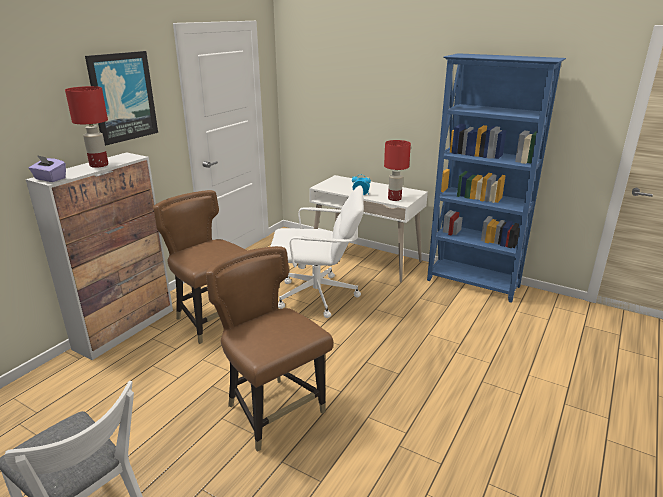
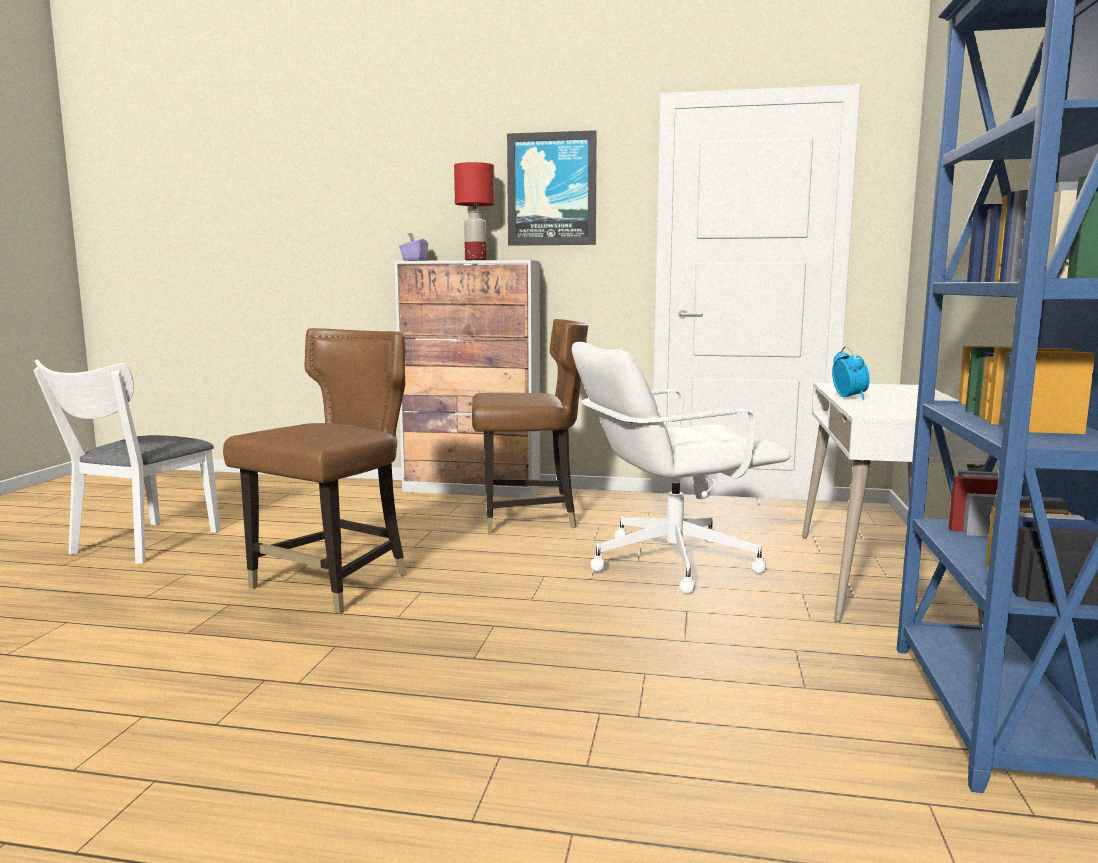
camera: 70 degrees right, 15 degrees down
brown chair [153,190,248,344] -> brown chair turned 60 degrees clockwise [472,319,588,533]
white office chair [270,185,364,318] -> white office chair turned 90 degrees clockwise [572,342,791,594]
red table lamp [384,140,411,201] -> none

